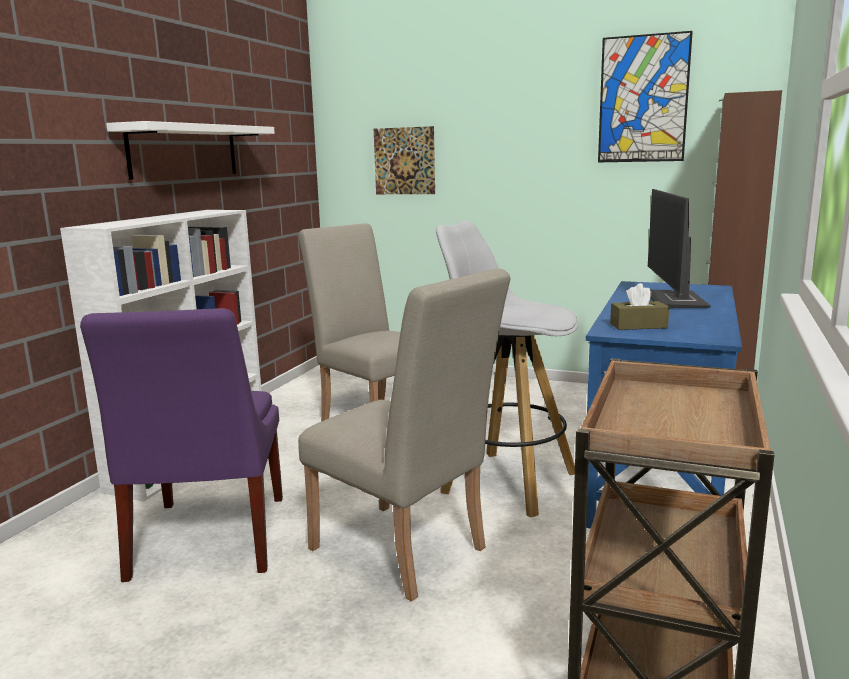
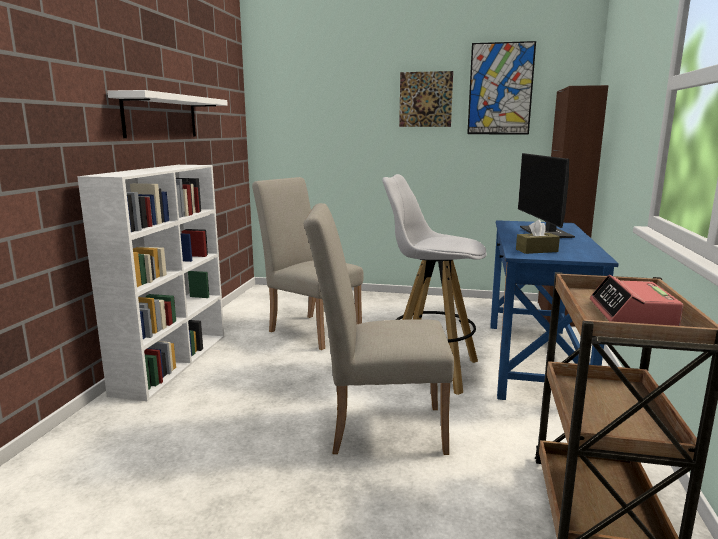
camera: 10 degrees left, 0 degrees up
purple chair [80,308,283,582] -> none
beige chair [298,268,511,602] -> beige chair turned 150 degrees clockwise [303,203,454,455]
picture [374,126,435,194] -> picture moved to [399,71,453,127]
none -> alarm clock [590,275,683,326]

